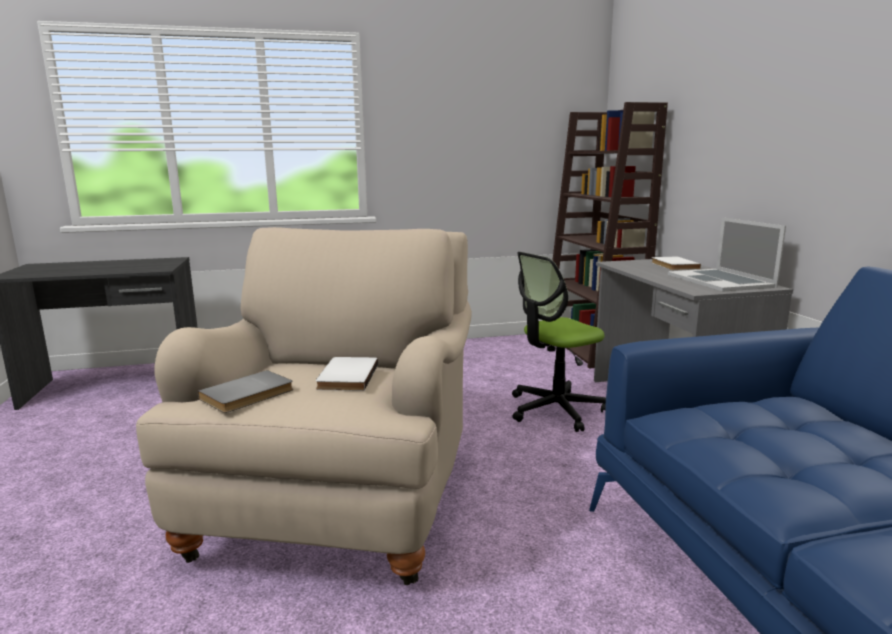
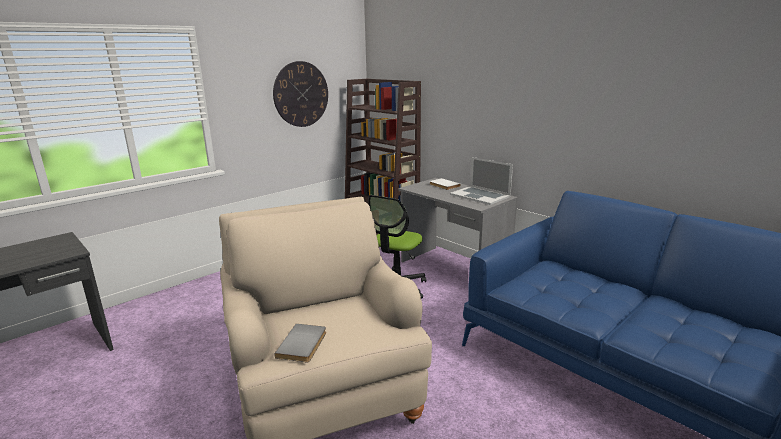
camera: 30 degrees left, 5 degrees up
white book [316,357,378,391] -> none
none -> wall clock [273,61,328,127]

